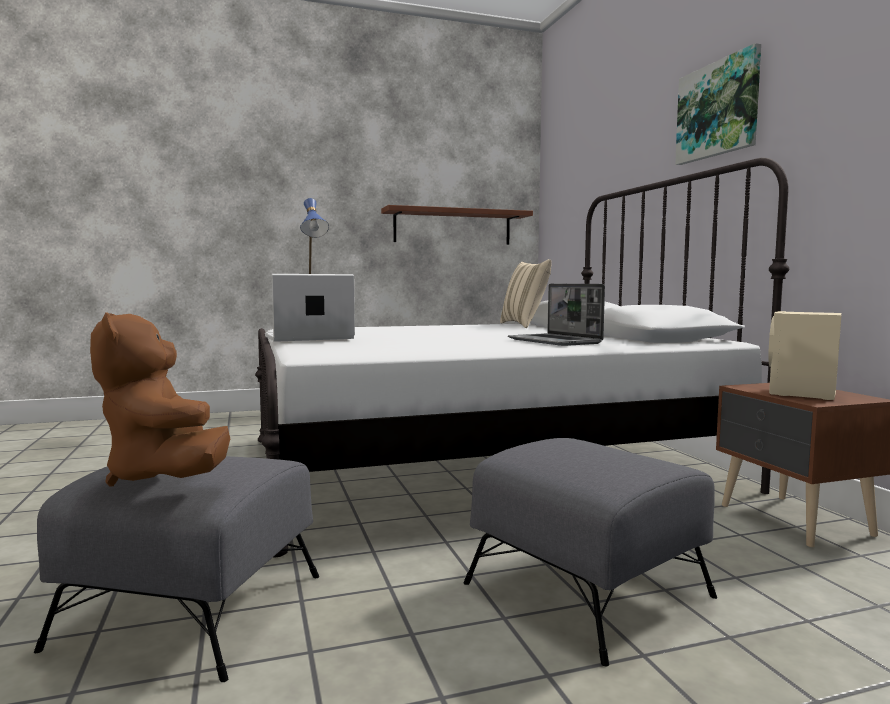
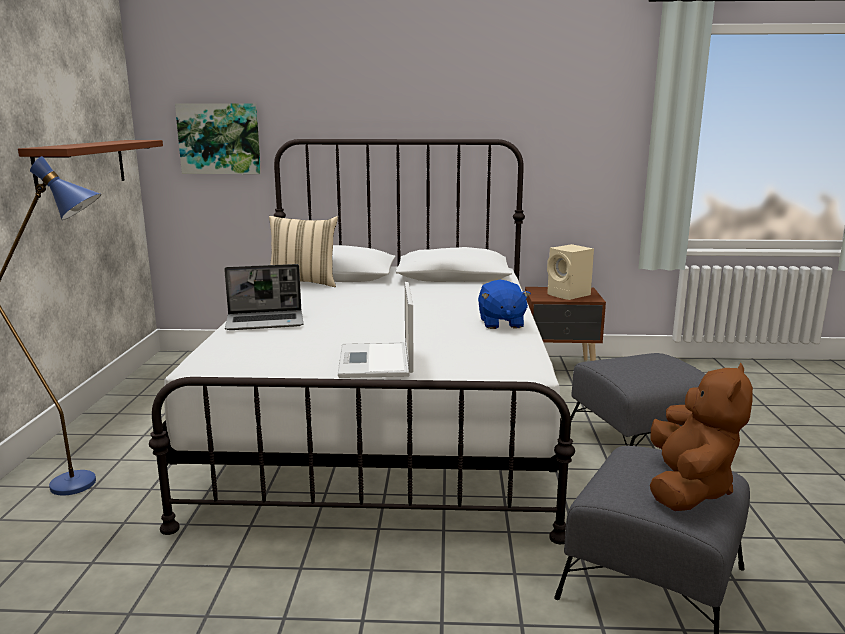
camera: 70 degrees left, 10 degrees up
brown plush toy [90,312,230,487] -> brown plush toy turned 60 degrees counterclockwise [650,363,753,511]
laptop [508,284,605,346] -> laptop moved to [224,264,303,330]
picture [675,43,761,165] -> picture moved to [175,103,261,174]
none -> blue plush toy [478,280,531,329]

